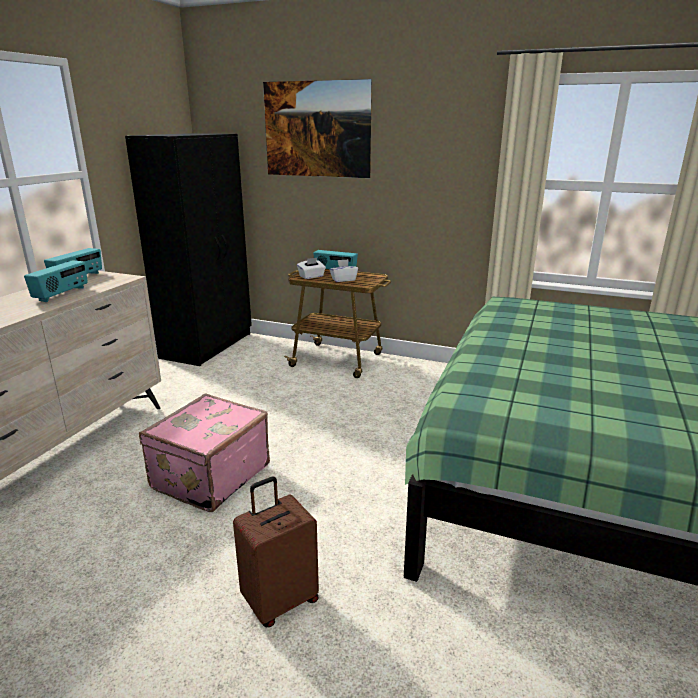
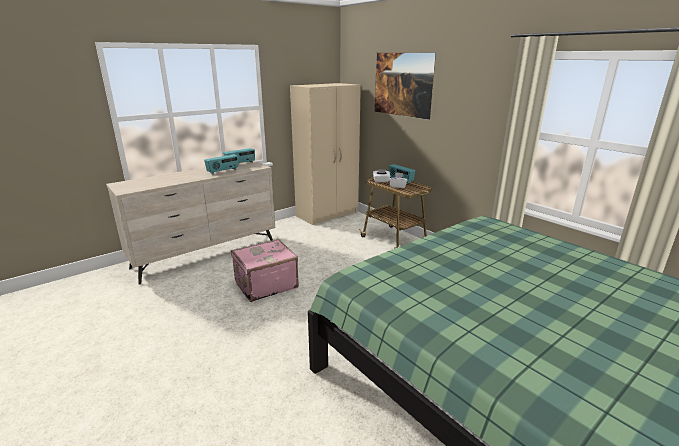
camera: 30 degrees right, 0 degrees up
black wardrobe [125,133,252,366] -> beige wardrobe [290,83,361,225]
brown suitcase [233,476,319,627] -> none

